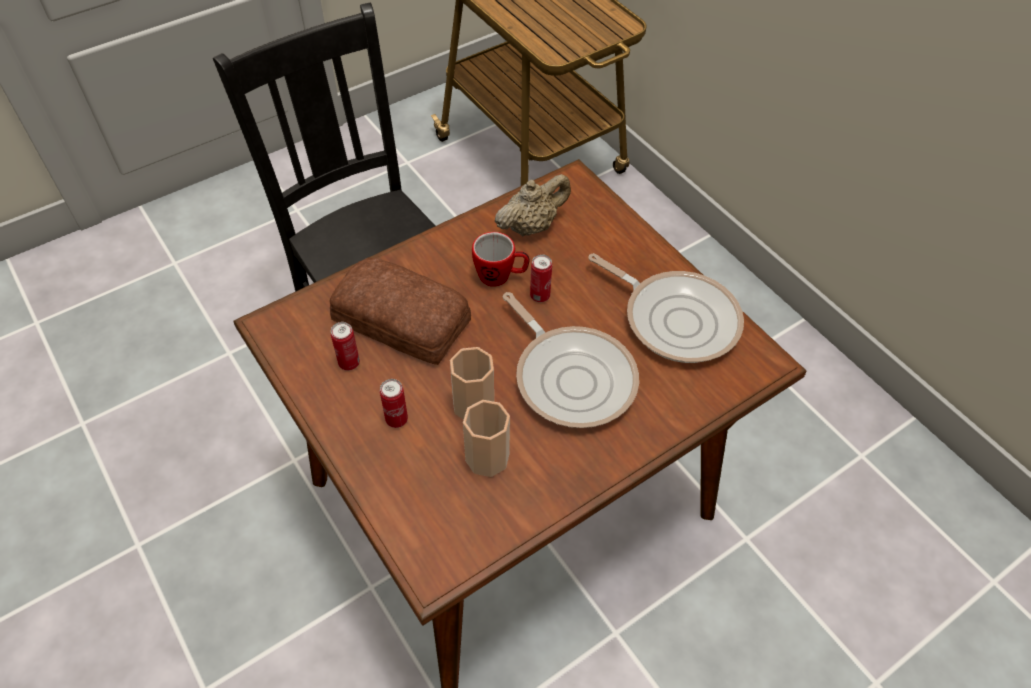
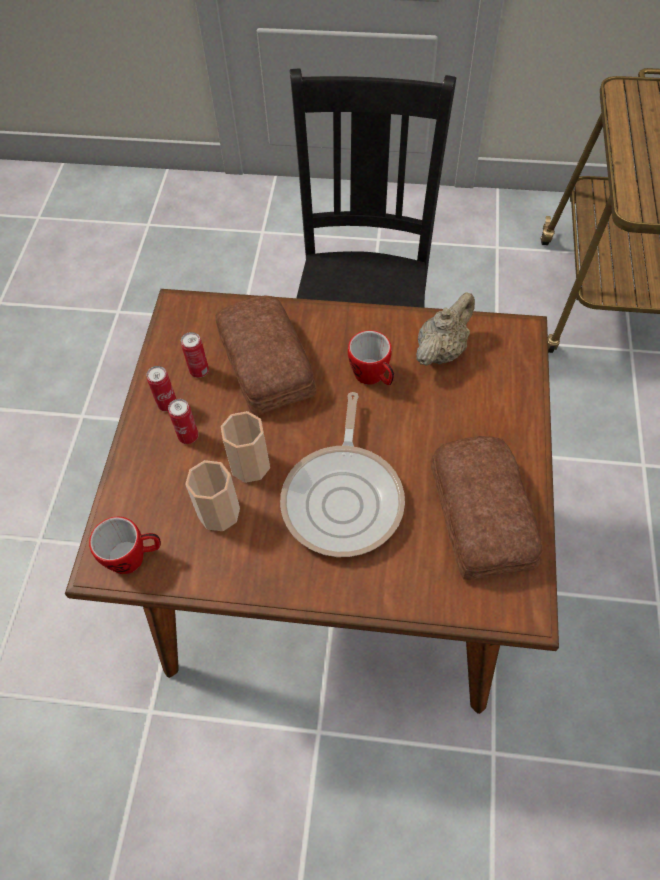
camera: 45 degrees right, 5 degrees up
beige teapot [495,174,571,236] -> beige teapot turned 60 degrees counterclockwise [416,292,475,366]
can [530,254,552,303] -> can moved to [146,366,176,411]
frying pan [588,253,744,363] -> bread [431,436,542,580]
none -> mug [89,517,161,574]

